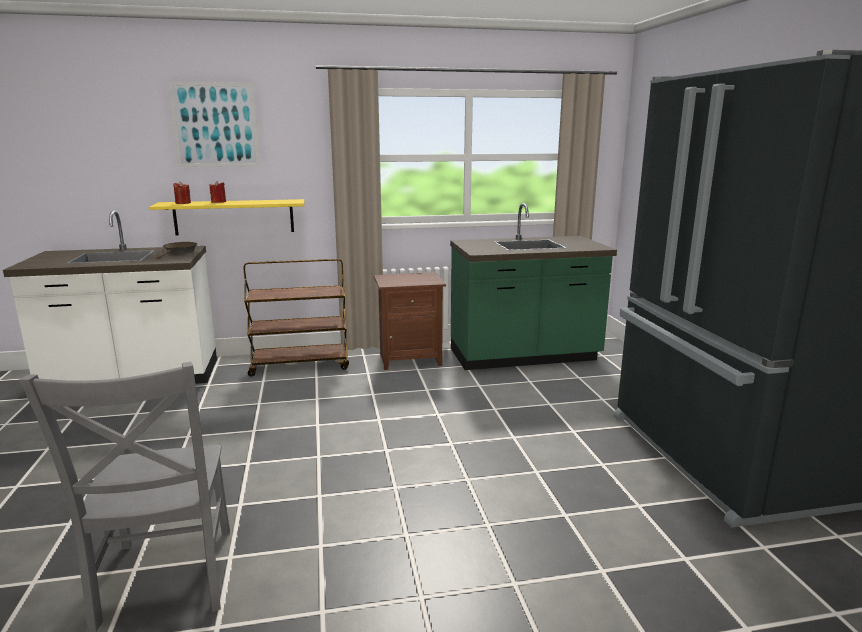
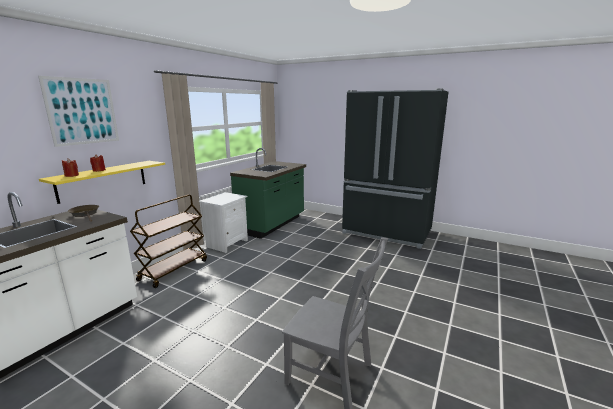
camera: 50 degrees left, 0 degrees up
brown nightstand [374,272,446,370] -> white nightstand [199,192,248,253]

